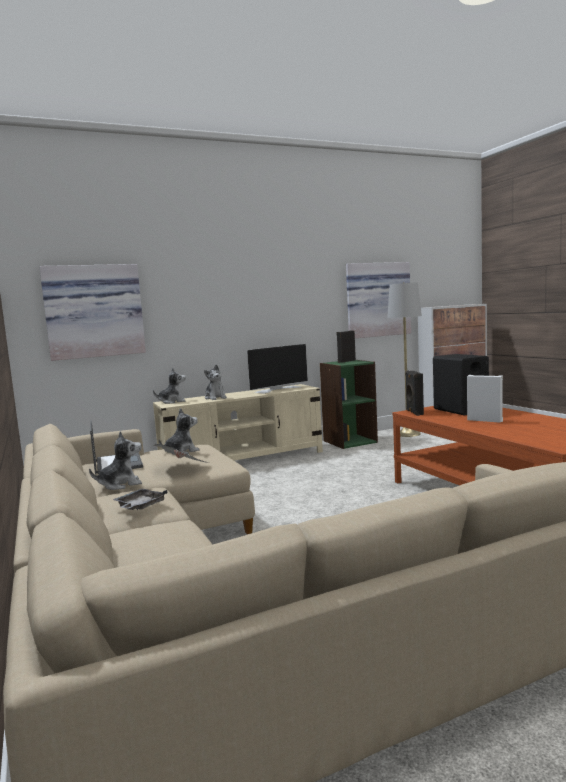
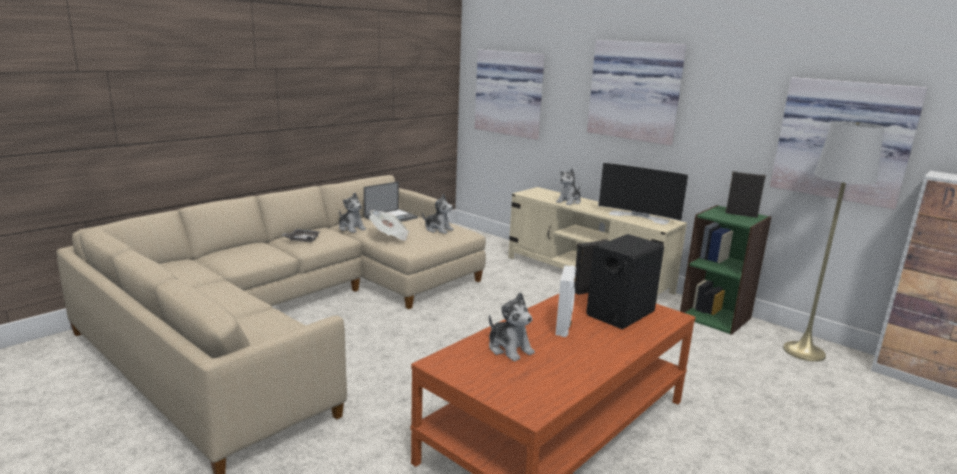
camera: 65 degrees right, 10 degrees up
plush toy [153,368,186,404] -> plush toy moved to [489,292,535,361]
none -> picture [587,40,686,145]

